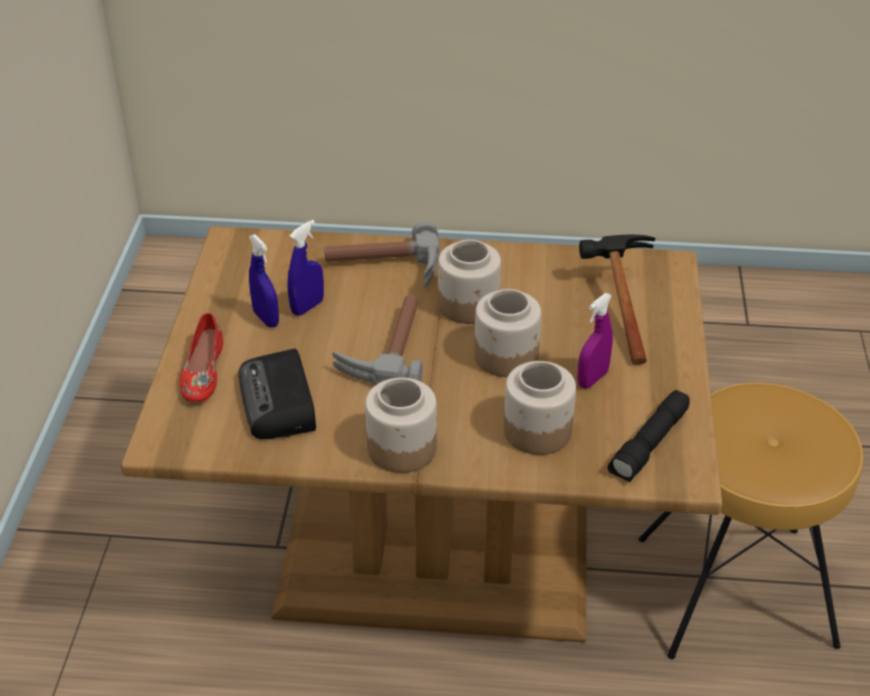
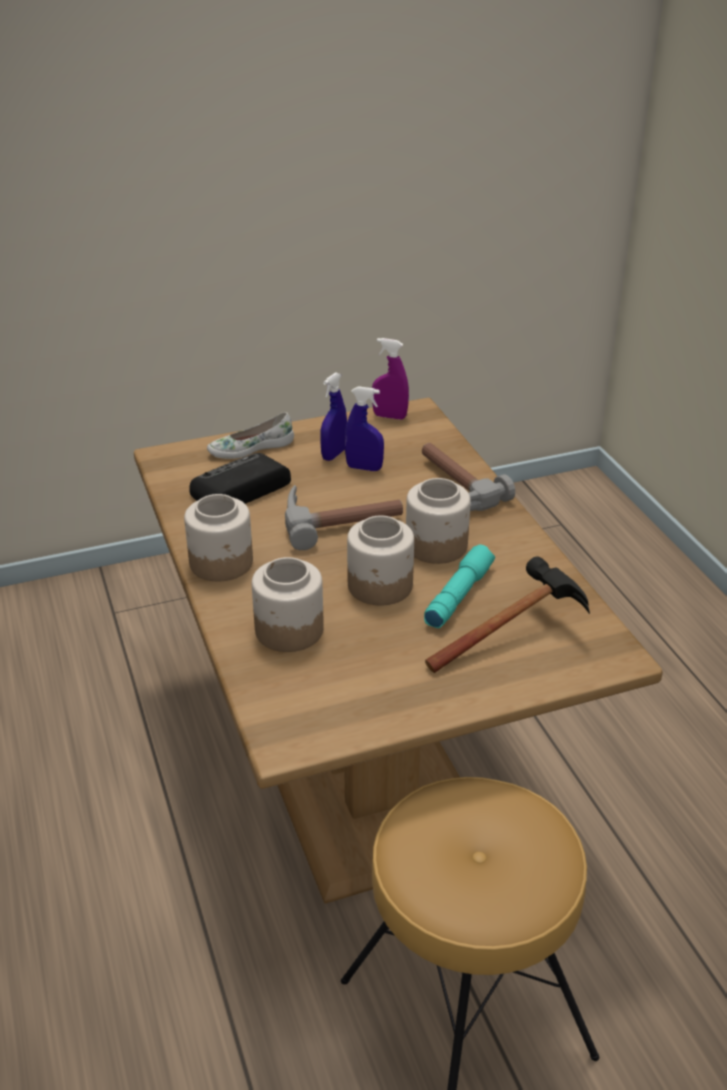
camera: 65 degrees right, 5 degrees down
red shoe [180,313,223,402] -> white shoe [207,412,294,459]
purple spray bottle [577,293,613,389] -> purple spray bottle moved to [372,338,409,420]
black flashlight [608,390,690,482] -> none
none -> turquoise flashlight [424,545,495,628]

